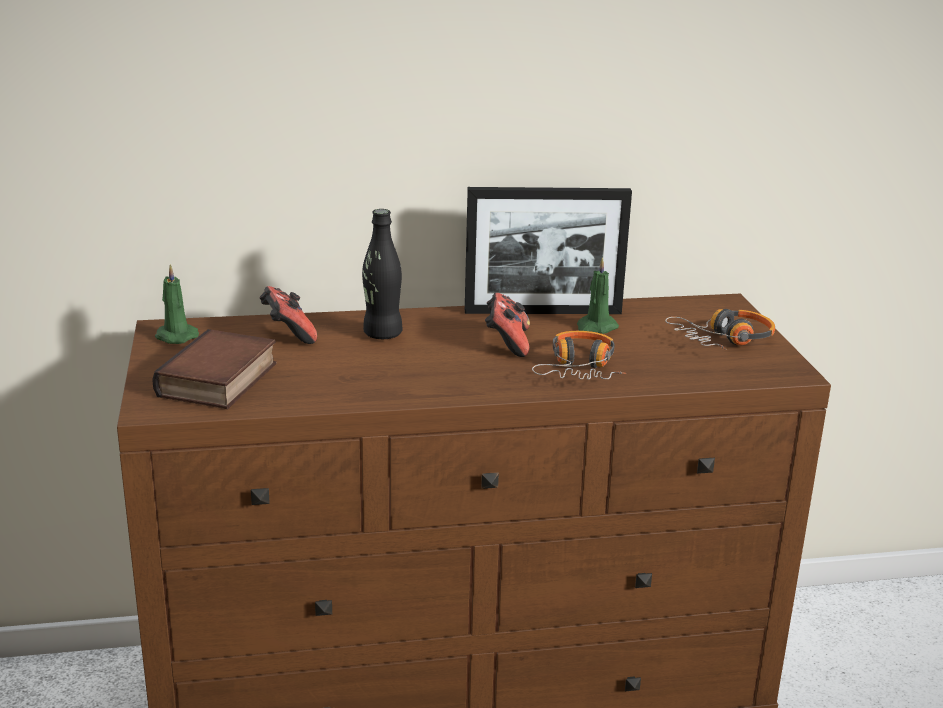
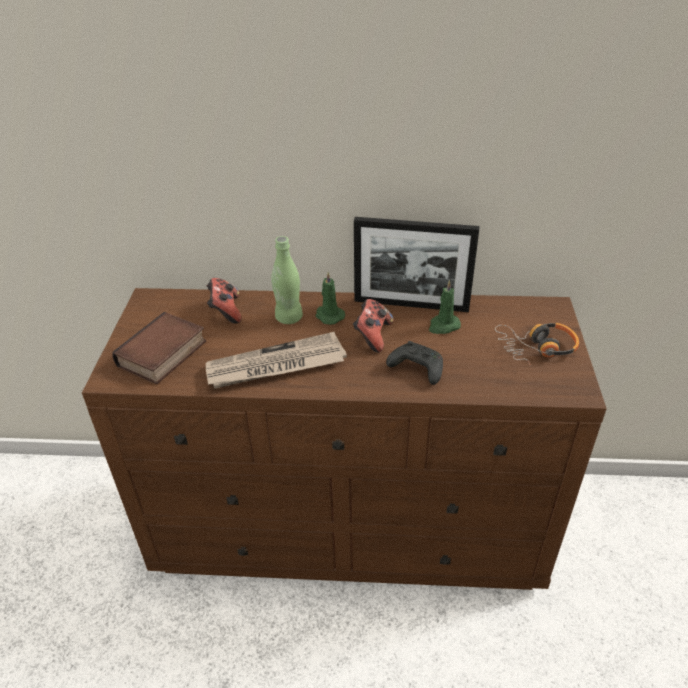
camera: 15 degrees right, 15 degrees up
green candle [155,264,199,344] -> green candle moved to [315,272,345,325]
black bottle [362,209,402,339] -> green bottle [271,236,303,324]
headphones [532,331,627,380] -> black game controller [386,341,443,385]
none -> newspaper [206,332,347,389]

